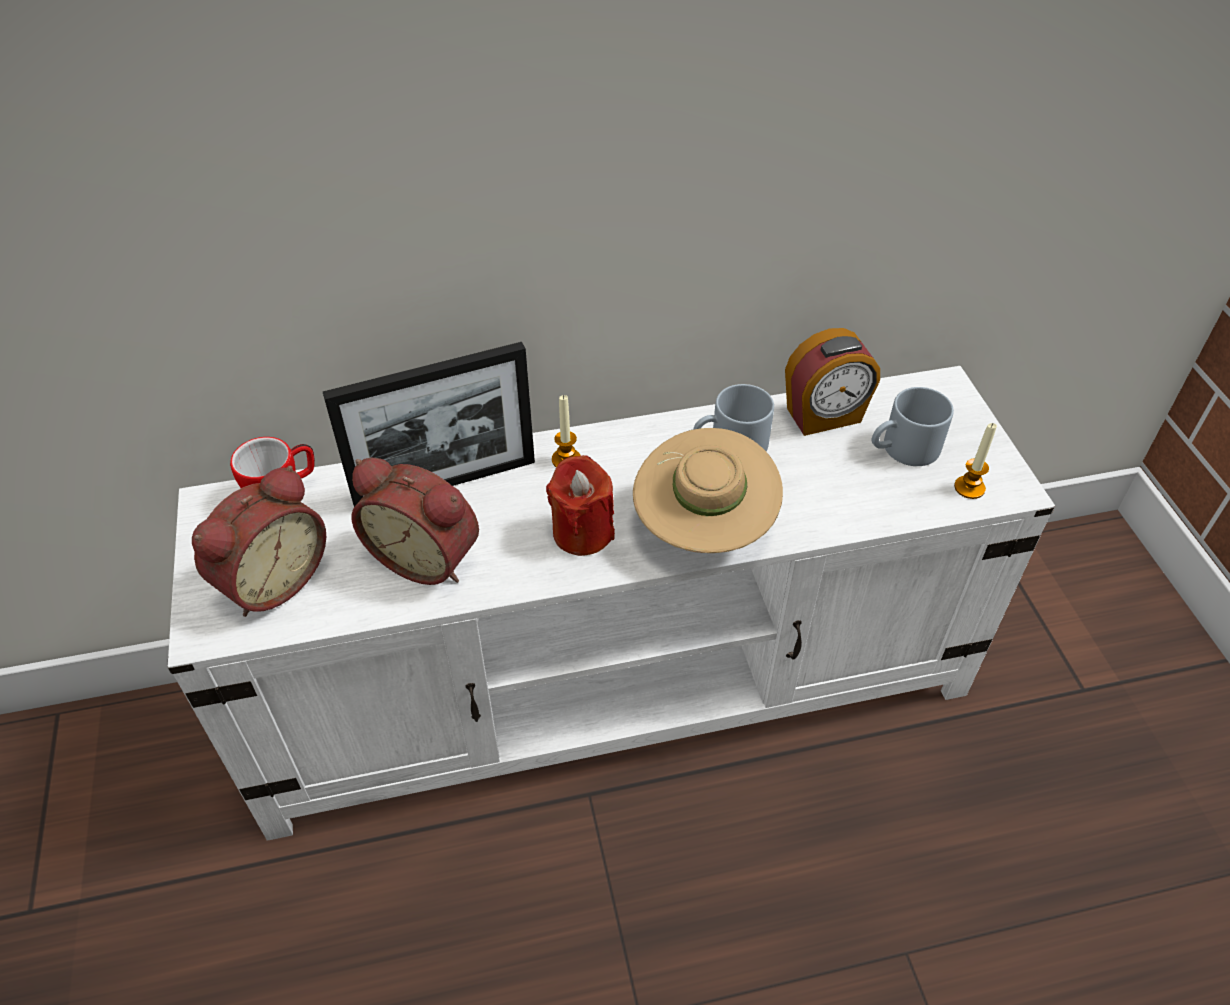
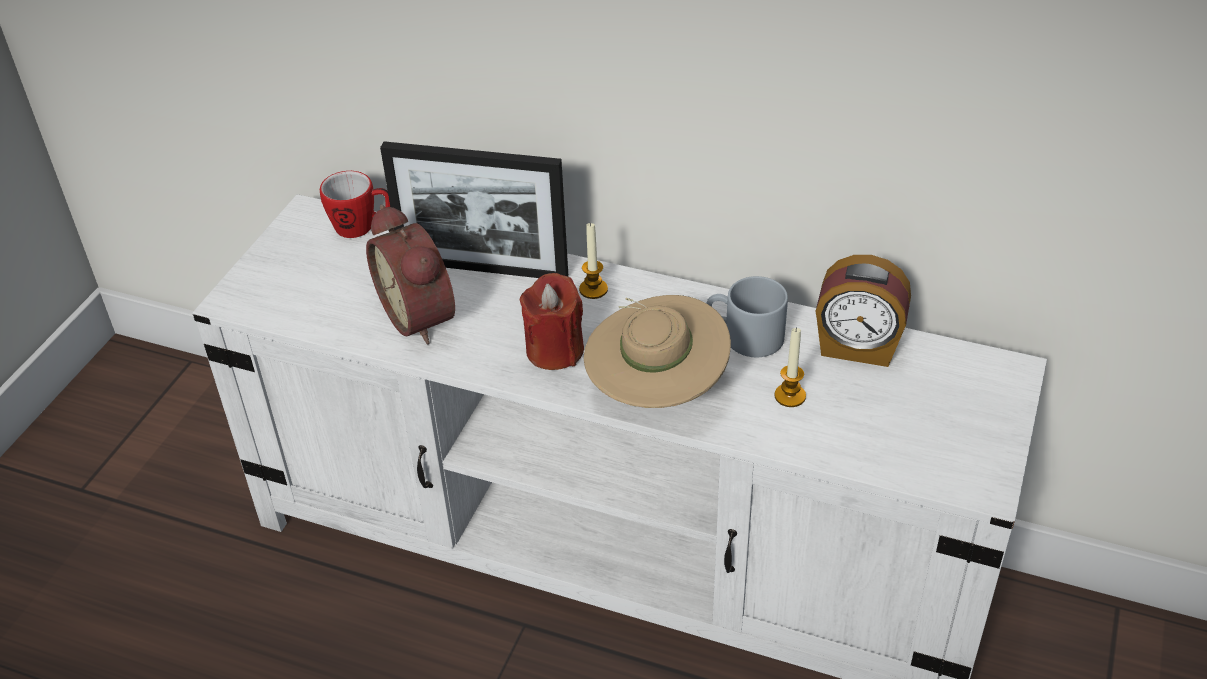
camera: 35 degrees right, 5 degrees down
alarm clock [192,466,326,617] -> none
grey mug [871,387,954,466] -> none
candle [954,423,997,499] -> candle moved to [774,327,806,407]

